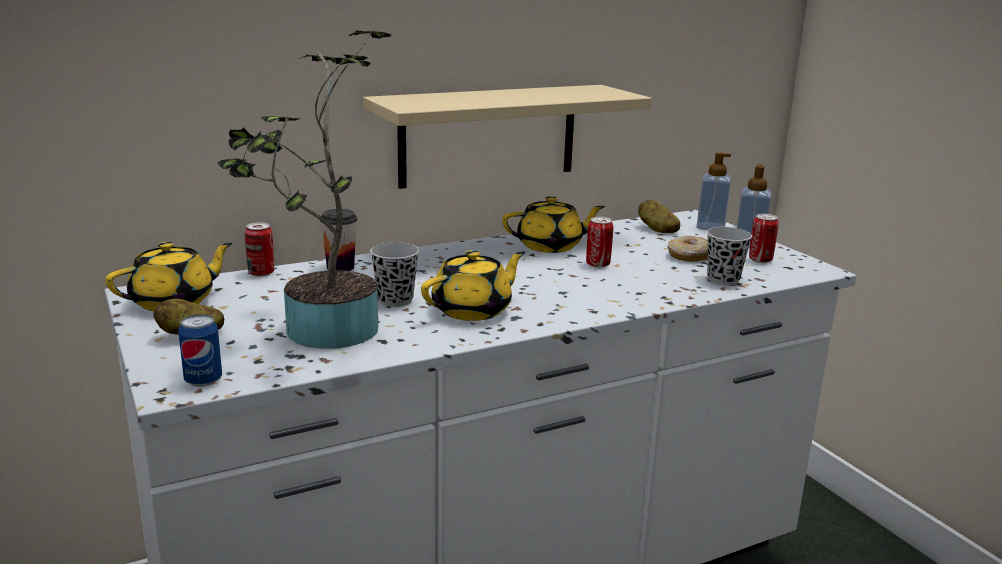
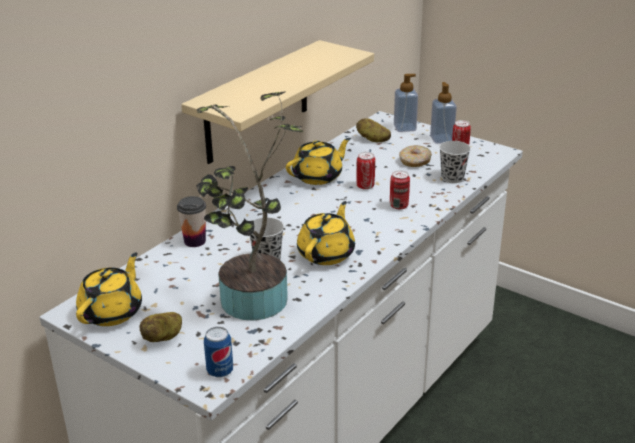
camera: 25 degrees left, 10 degrees up
can [245,222,274,277] -> can moved to [390,170,410,210]

